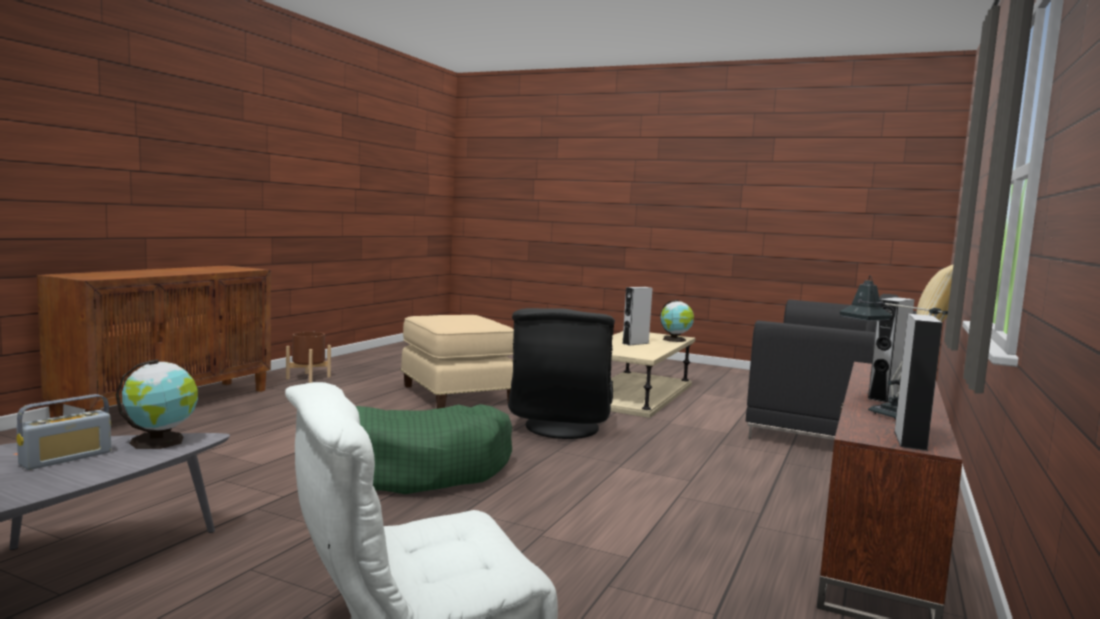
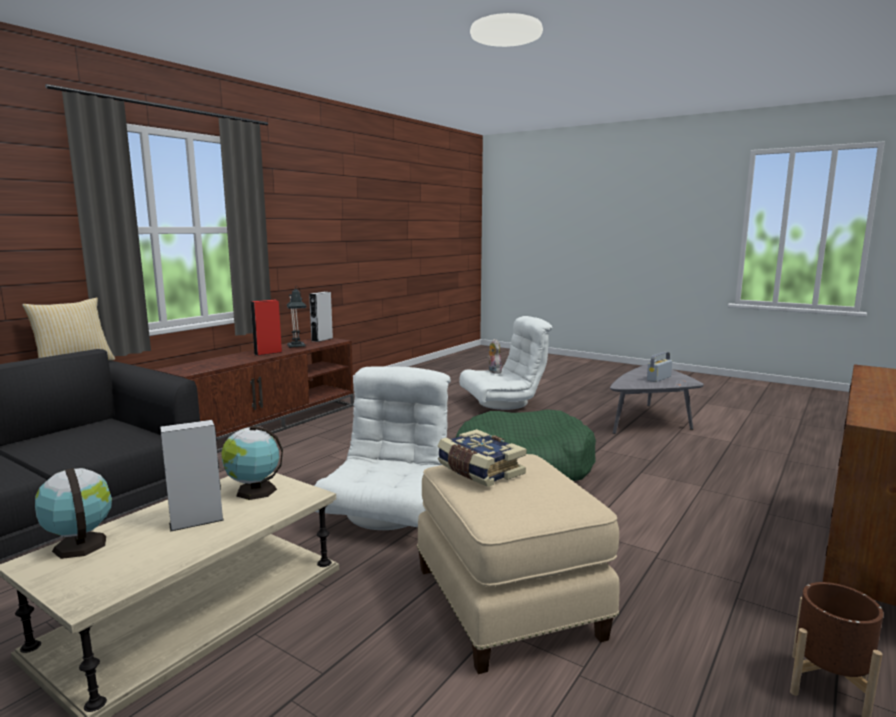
camera: 170 degrees left, 5 degrees up
globe [116,359,198,449] -> globe moved to [221,426,283,500]
black armchair [508,308,615,439] -> white armchair [314,367,451,530]
grey speaker [868,297,914,403] -> red speaker [251,300,282,356]
none -> book [438,429,526,487]
none -> plush toy [487,339,502,374]

